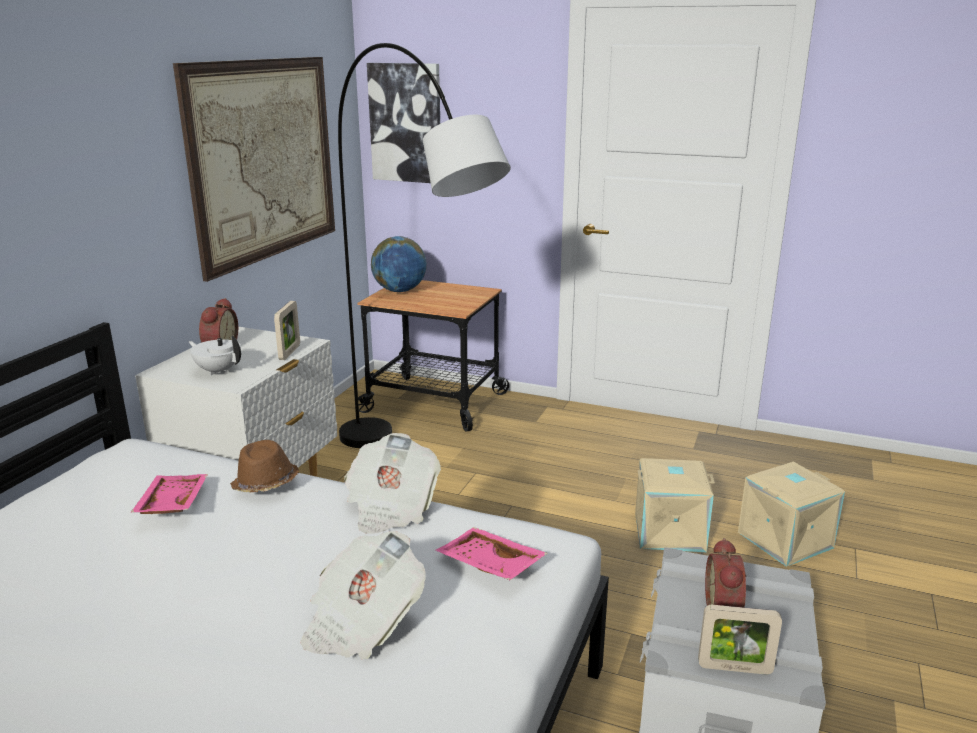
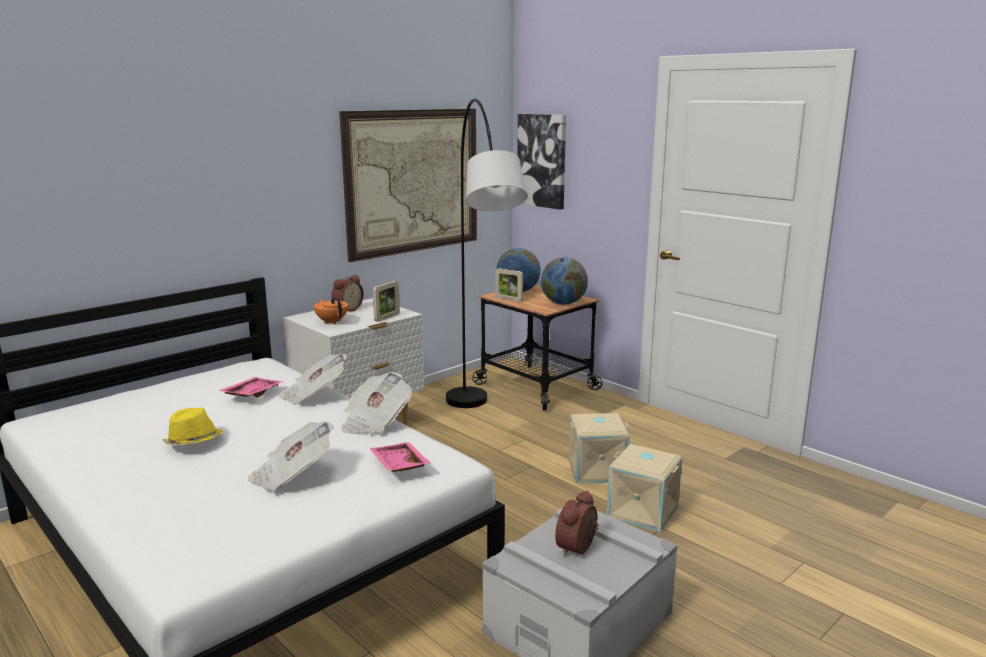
camera: 25 degrees right, 5 degrees down
white teapot [189,336,241,375] -> orange teapot [314,297,348,324]
brown hat [230,440,299,493] -> newspaper [279,353,347,404]
picture frame [698,605,782,675] -> picture frame moved to [495,268,523,302]
beige storage box [738,462,845,567] -> beige storage box moved to [569,413,630,484]
none -> yellow hat [163,407,223,446]
none -> globe [541,257,588,305]

